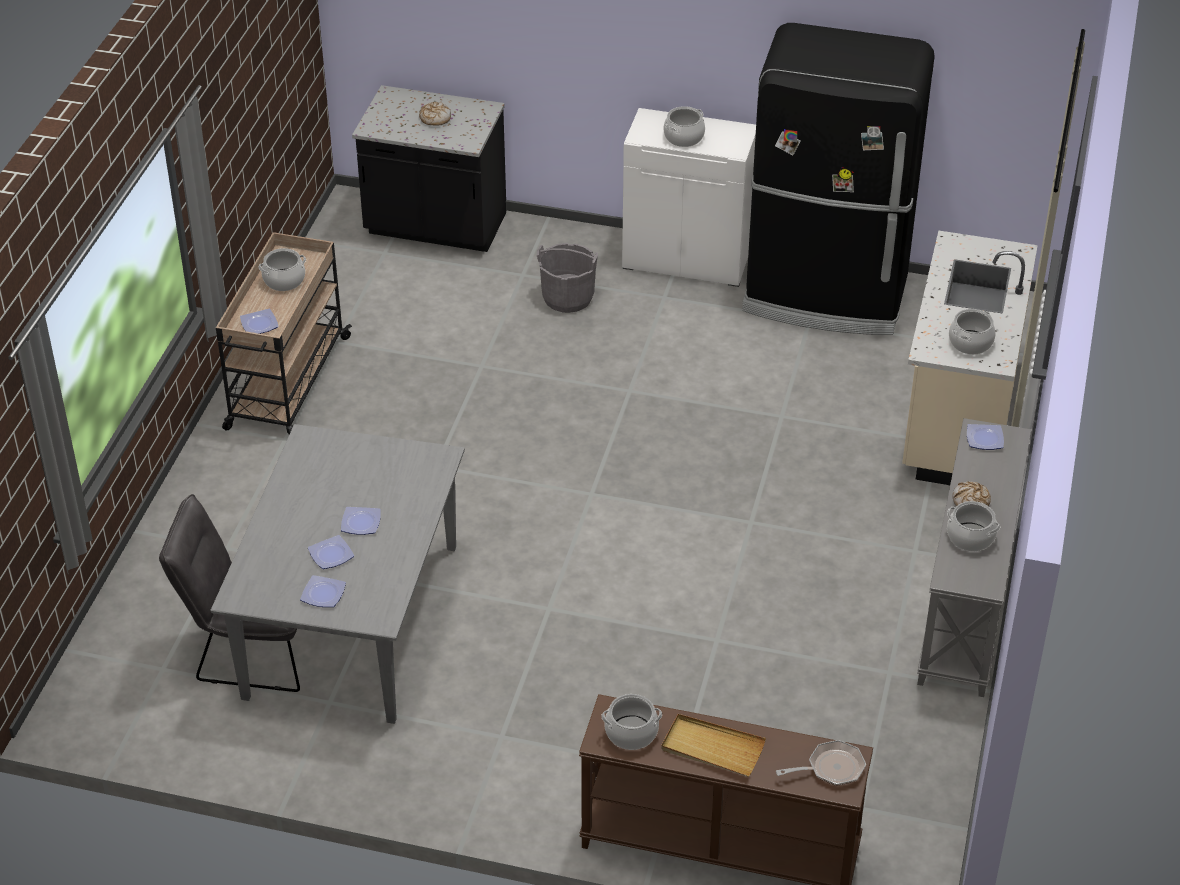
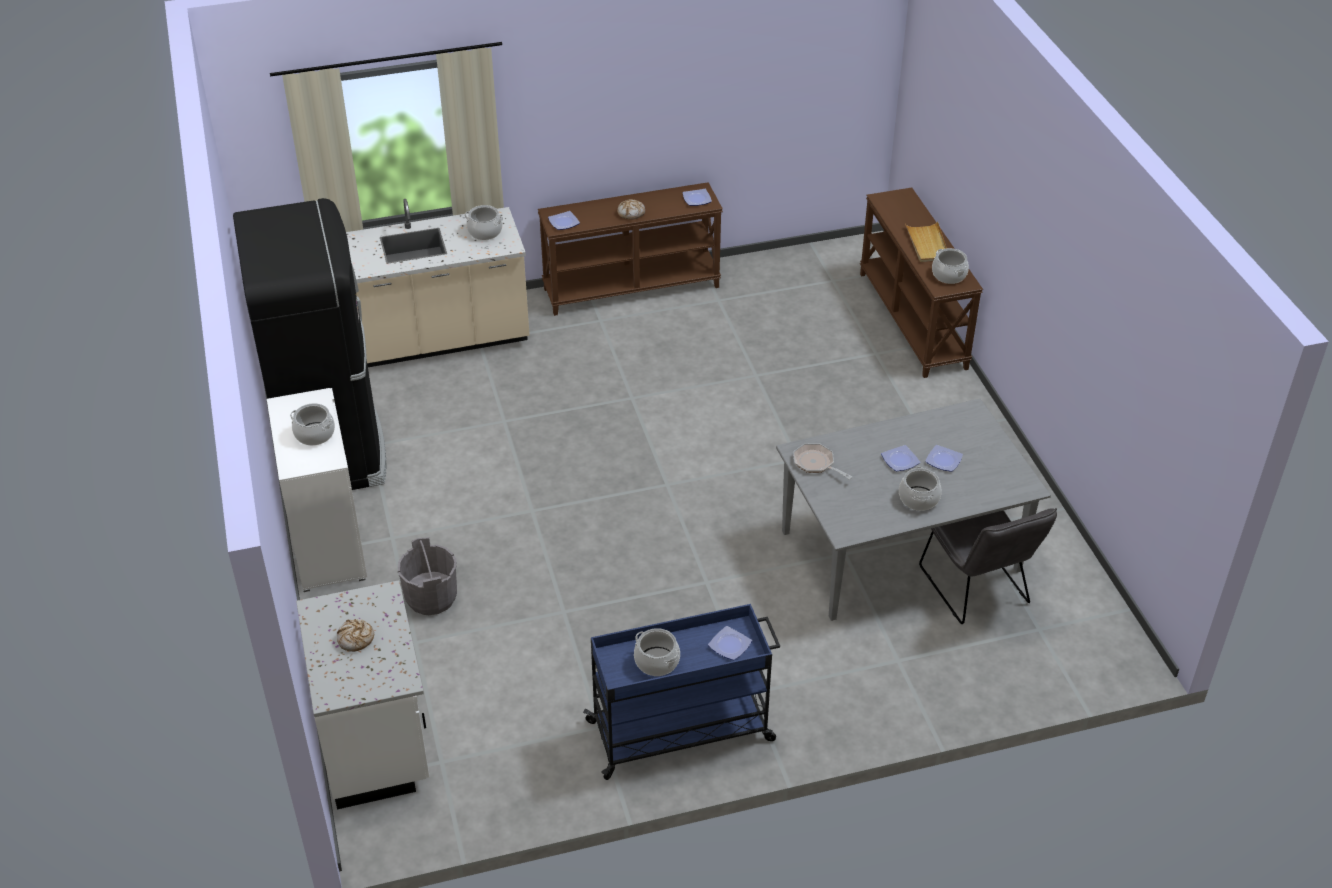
camera: 120 degrees left, 0 degrees up
beige cart [216,232,352,434] -> blue cart [583,604,780,780]
plate [300,575,346,607] -> plate moved to [682,189,712,206]
black counter [352,85,506,252] -> white counter [296,580,430,809]
frying pan [776,740,866,786] -> frying pan moved to [793,444,852,480]
grey console table [917,418,1031,697] -> brown console table [538,182,723,316]
cooking pot [947,501,1000,552] -> cooking pot moved to [899,467,942,511]

